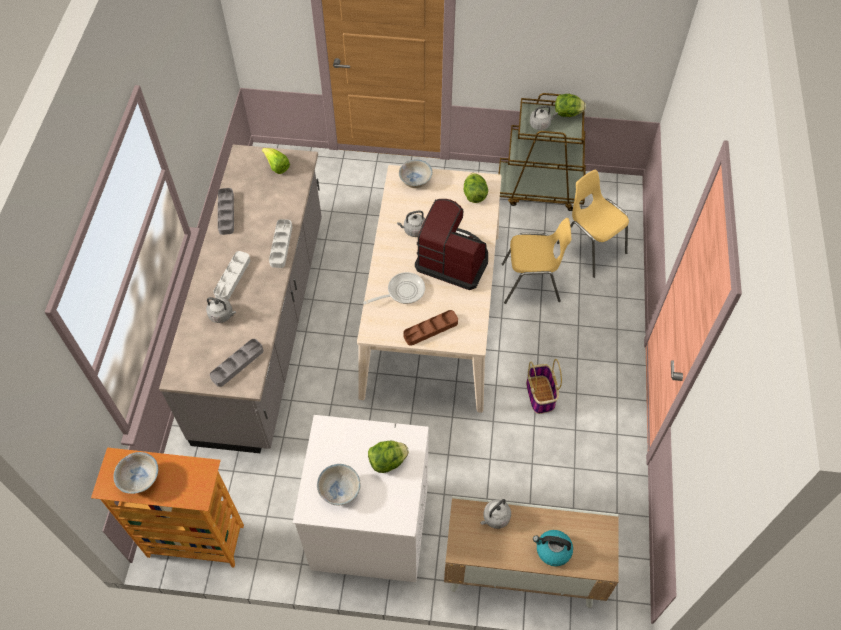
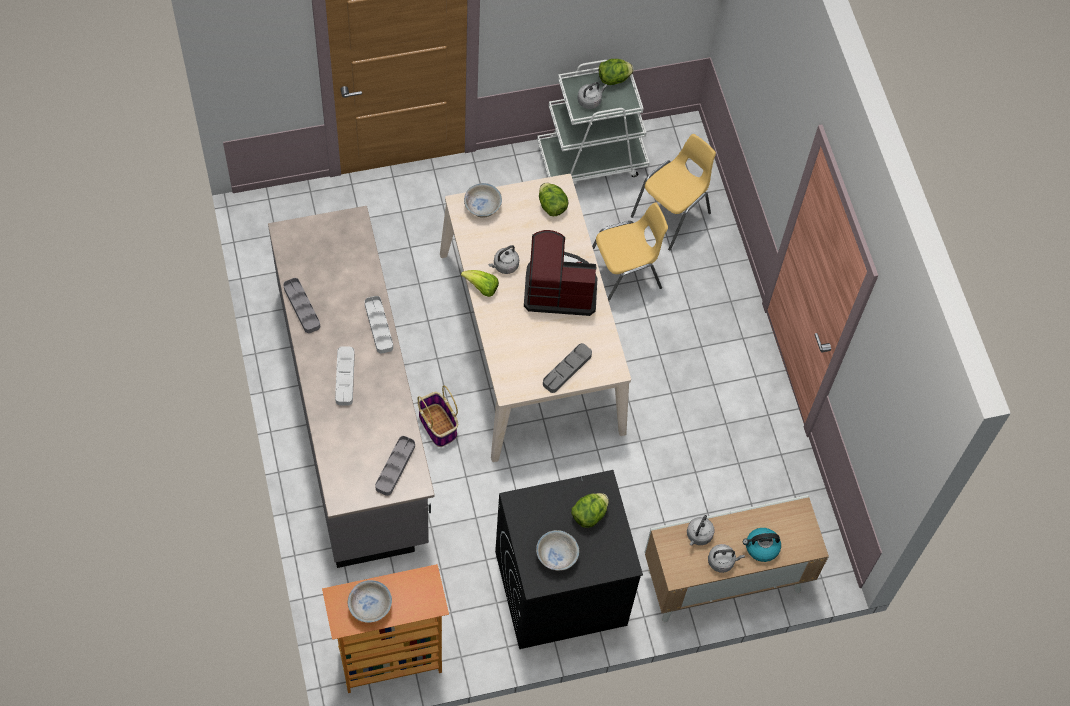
camera: 25 degrees left, 5 degrees up
grey kettle [206,297,236,323] -> grey kettle moved to [708,544,745,573]
lettuce [262,148,290,174] -> lettuce moved to [461,270,499,297]
white washing machine [293,415,429,582] -> black washing machine [495,470,643,649]
frying pan [363,272,425,304] -> none
brown tray [403,310,458,346] -> grey tray [543,343,592,393]
brown cart [499,93,586,211] -> white cart [537,60,650,185]
basket [526,359,562,414] -> basket moved to [418,385,458,447]
yellow chair [557,170,629,278] -> yellow chair turned 105 degrees clockwise [631,134,716,251]

